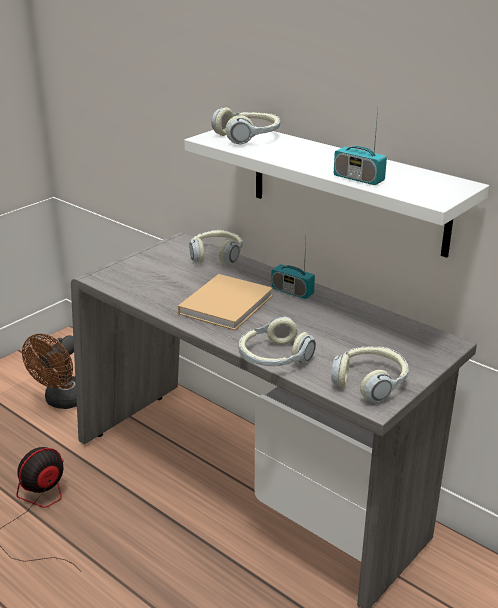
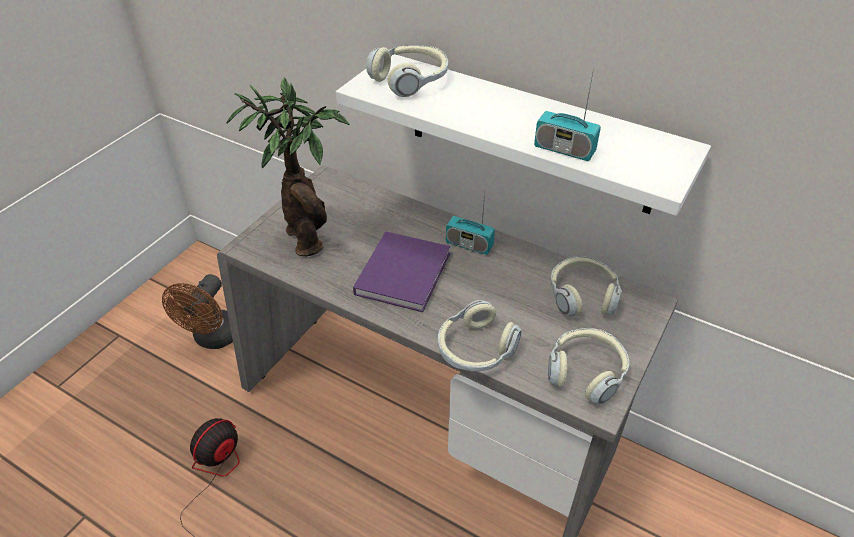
camera: 10 degrees left, 15 degrees up
beige book [178,274,273,330] -> purple book [353,231,450,312]
headphones [189,230,243,265] -> headphones moved to [550,256,622,317]
none -> potted plant [227,77,350,257]

